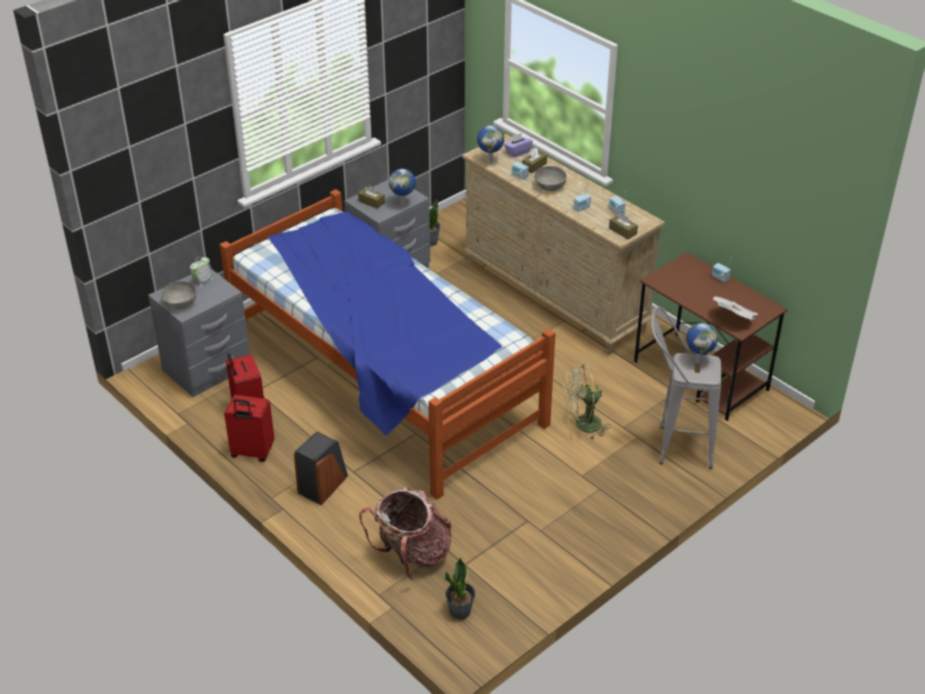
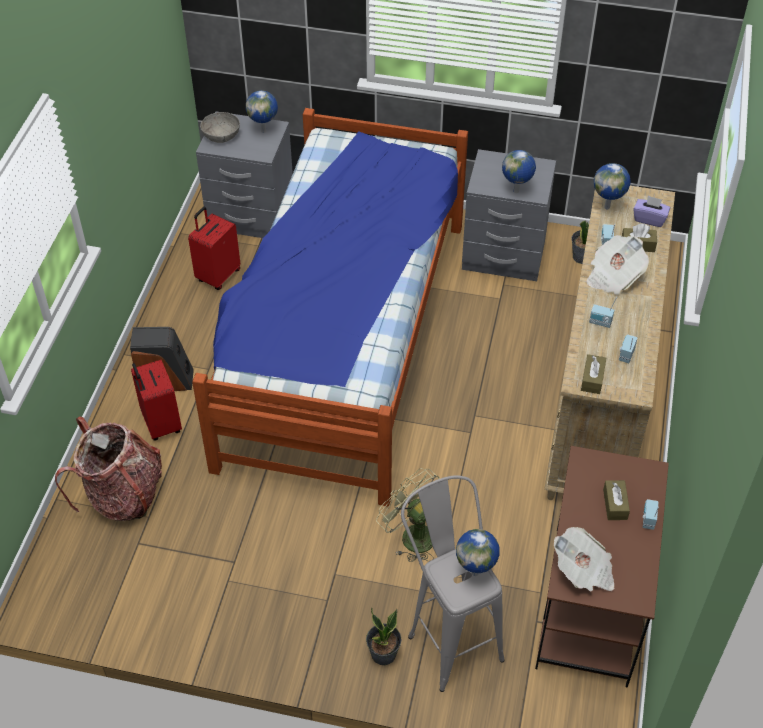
camera: 55 degrees right, 10 degrees up
alarm clock [190,257,214,288] -> globe [246,90,278,133]
red suitcase [224,395,275,462] -> red suitcase moved to [131,360,182,441]
brown tissue box [358,185,385,209] -> brown tissue box moved to [603,480,630,520]
potted plant [445,558,475,619] -> potted plant moved to [366,607,402,665]
grey bowl [534,166,567,191] -> newspaper [586,235,649,295]

